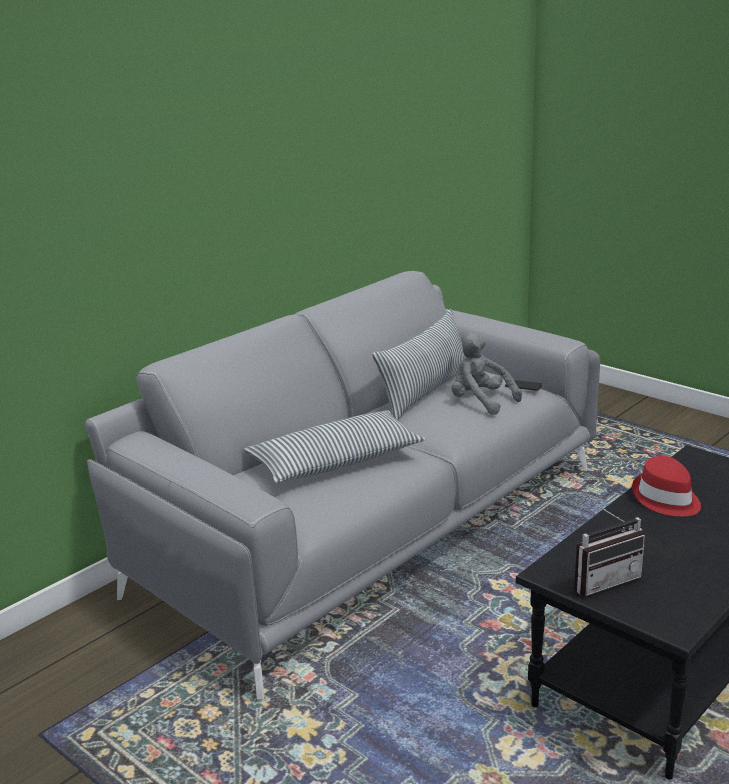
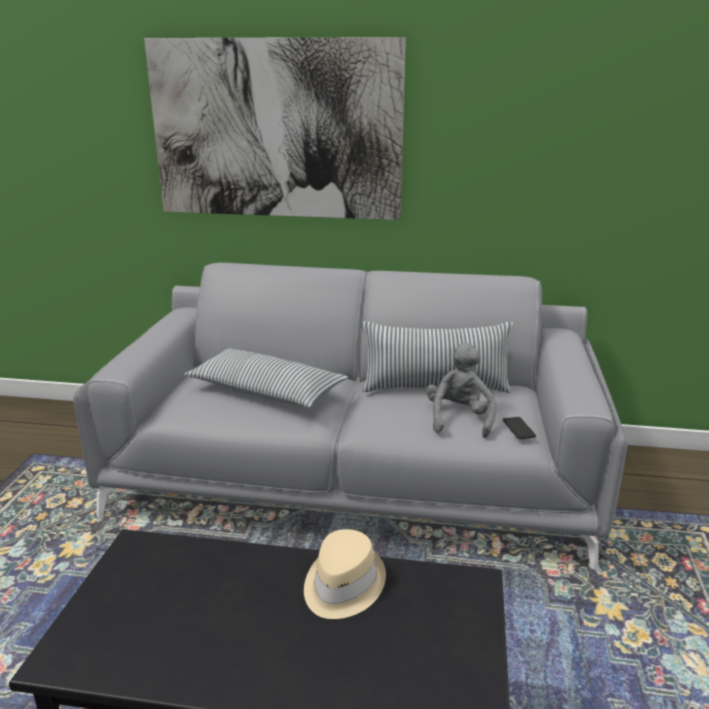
camera: 55 degrees right, 0 degrees up
radio [574,500,645,596] -> none
red hat [632,456,701,516] -> beige hat [304,529,386,619]
none -> picture [144,37,406,220]

